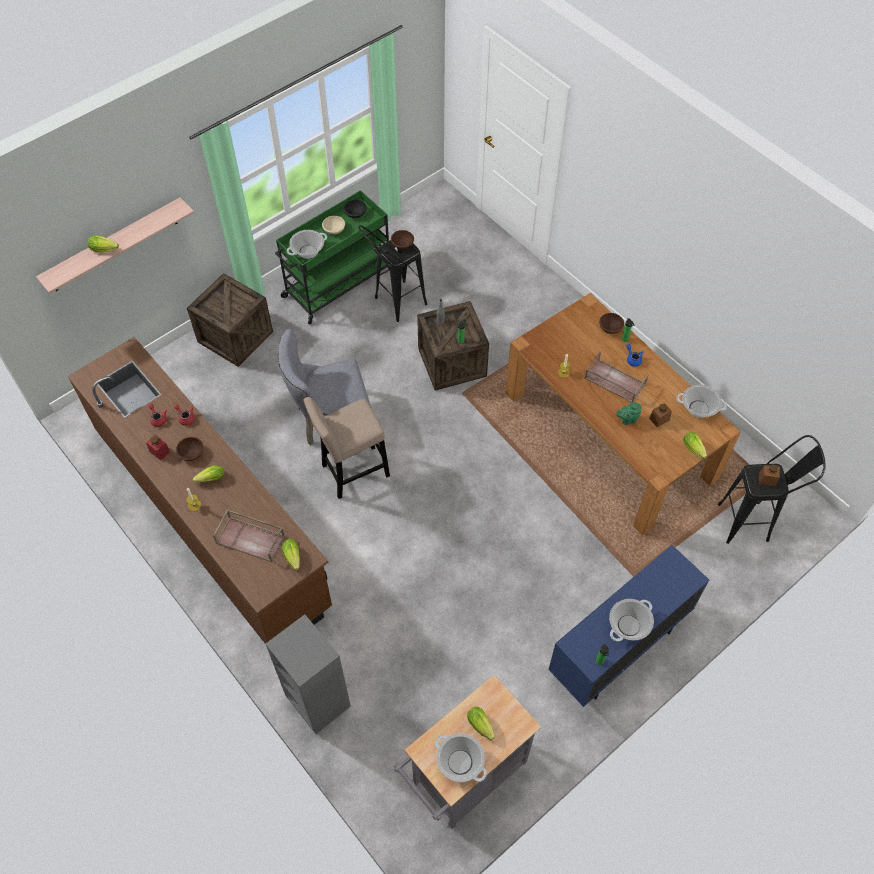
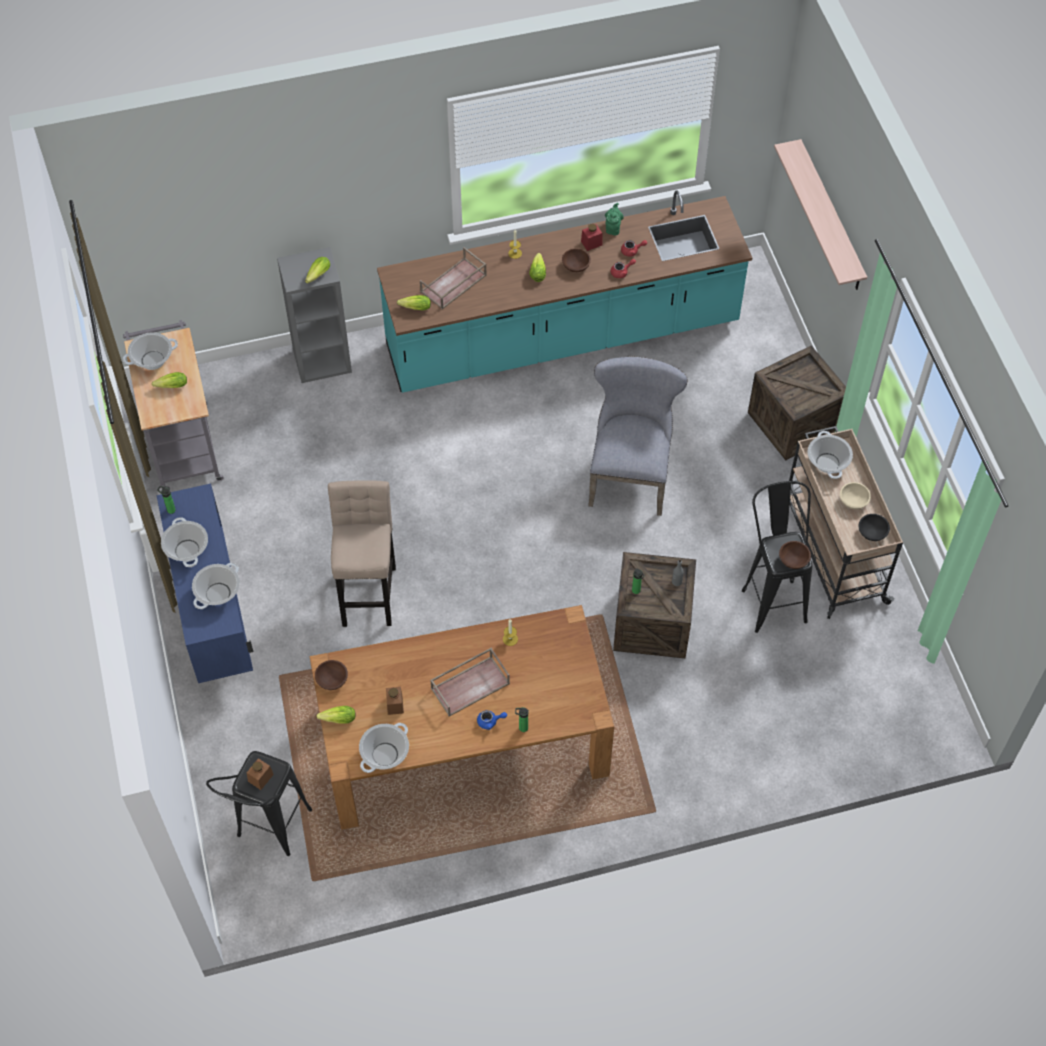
camera: 115 degrees right, 0 degrees up
brown counter [68,337,332,644] -> turquoise counter [377,190,752,393]
lettuce [88,235,119,253] -> lettuce moved to [305,257,330,283]
green cart [275,190,390,325] -> beige cart [789,426,903,619]
beige stool [304,397,390,499] -> beige stool moved to [328,480,396,627]
brown bowl [599,313,624,334] -> brown bowl moved to [315,660,348,690]
green teapot [616,403,642,425] -> green teapot moved to [605,203,624,236]
none -> cooking pot [192,563,240,609]

